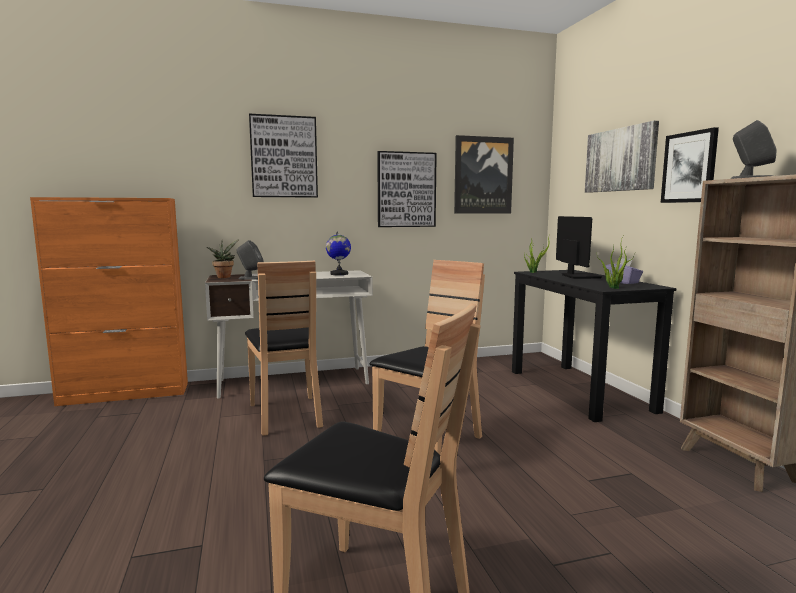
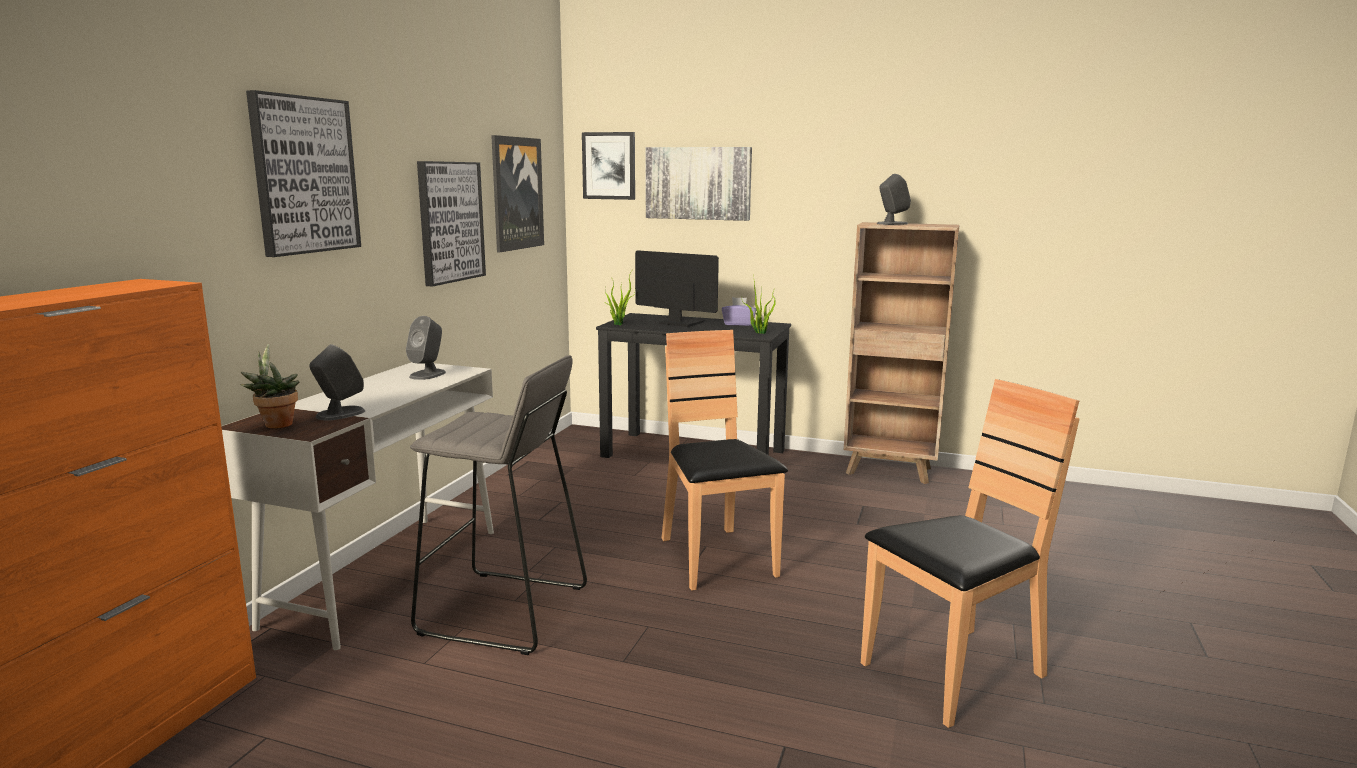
camera: 55 degrees left, 5 degrees up
brown chair [245,261,323,436] -> grey stool [410,355,587,655]
globe [326,231,351,275] -> grey speaker [406,316,446,380]
picture [661,127,719,203] -> picture moved to [582,132,635,200]

